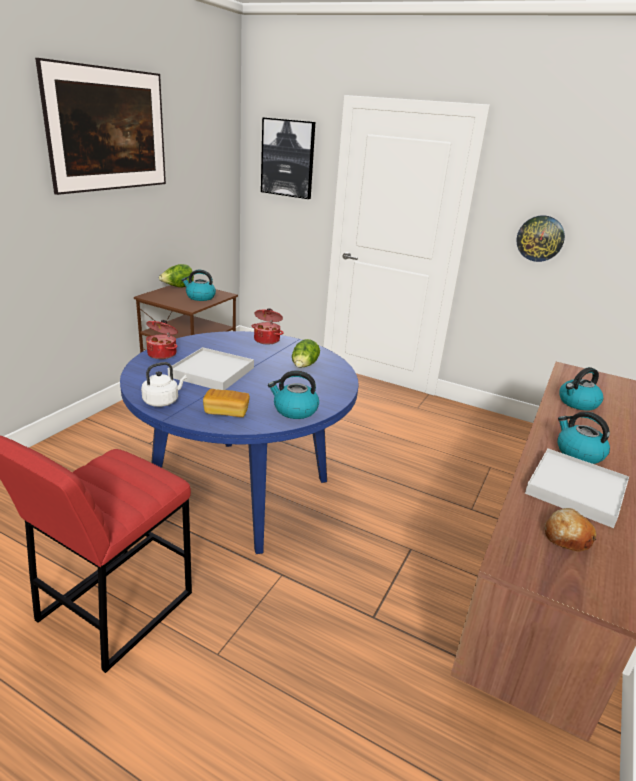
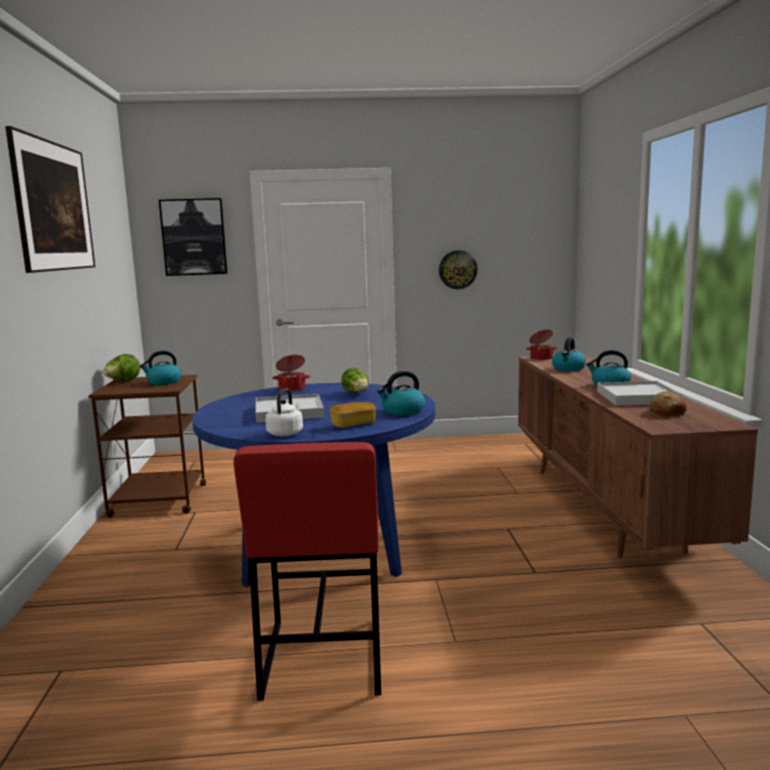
camera: 30 degrees left, 15 degrees down
cooking pot [146,320,178,359] -> cooking pot moved to [526,329,558,360]

